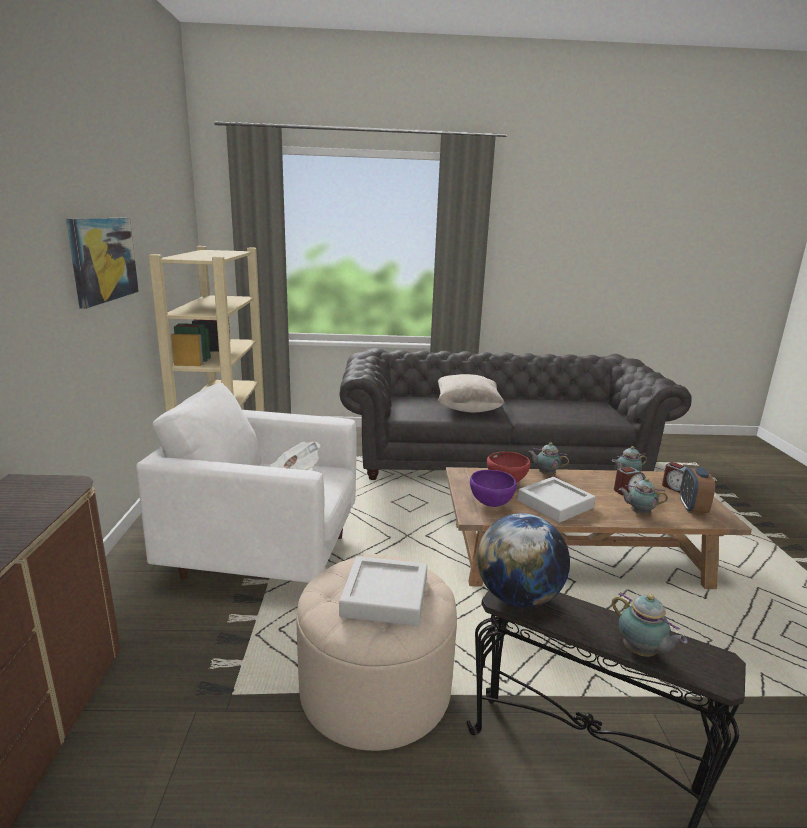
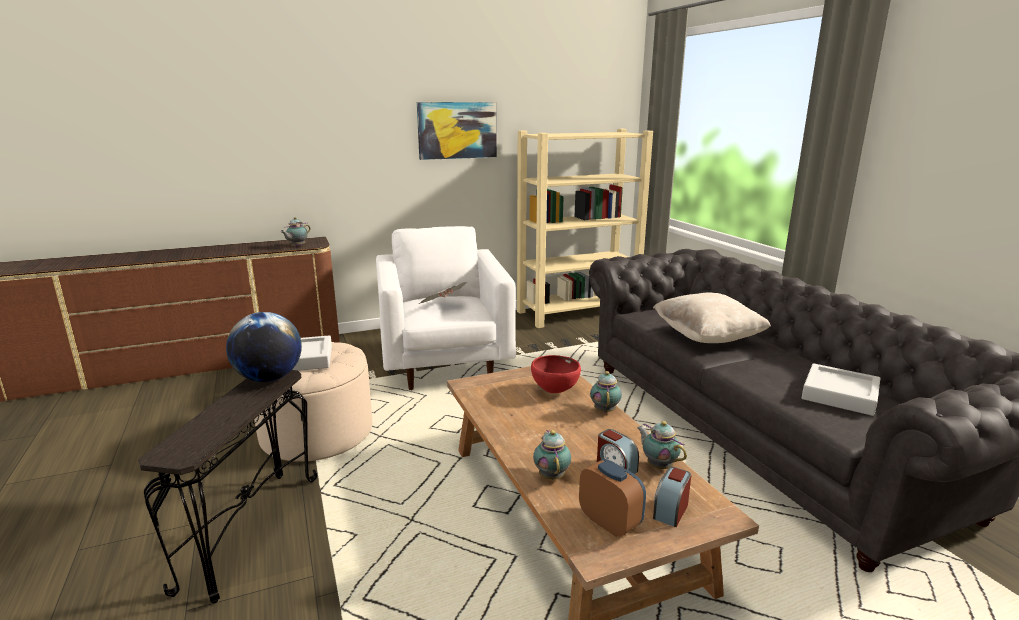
camera: 70 degrees right, 0 degrees up
purple bowl [470,470,517,507] -> none
grey tray [518,477,596,523] -> grey tray moved to [802,363,881,416]
teapot [612,592,687,657] -> teapot moved to [280,217,311,247]
alarm clock [680,467,715,514] -> alarm clock turned 60 degrees clockwise [579,459,646,537]

